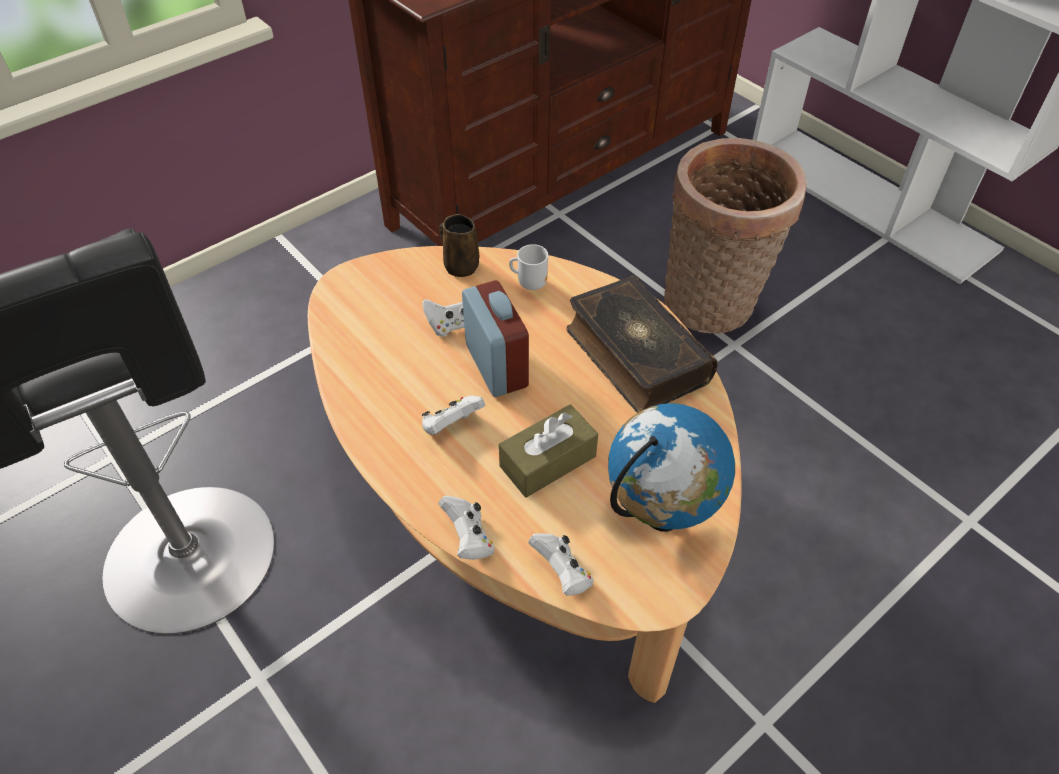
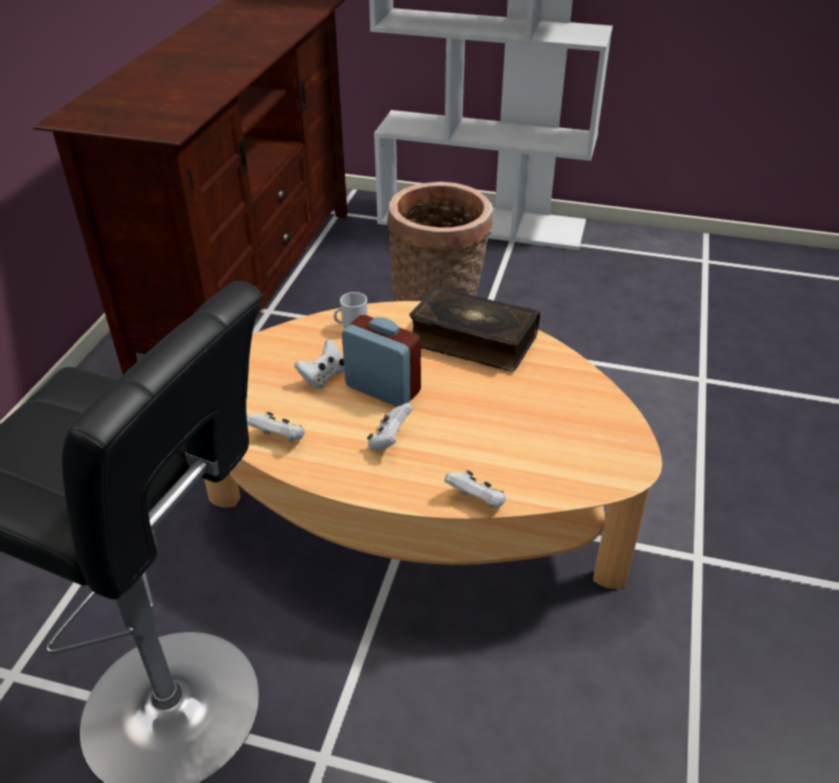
camera: 35 degrees left, 10 degrees down
brown mug [439,214,479,277] -> none
brown tissue box [499,404,598,498] -> none
white game controller [528,533,594,596] -> white game controller moved to [247,412,305,442]
globe [608,403,735,532] -> none

